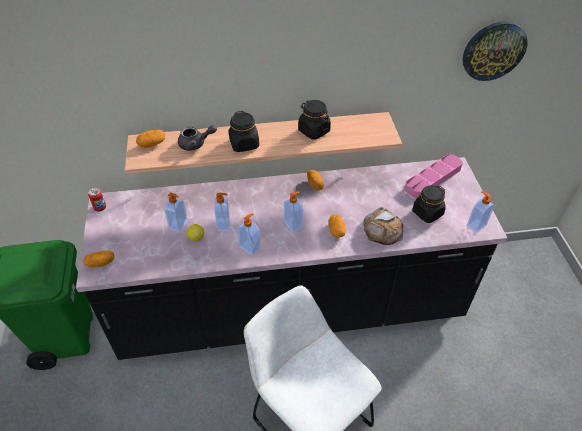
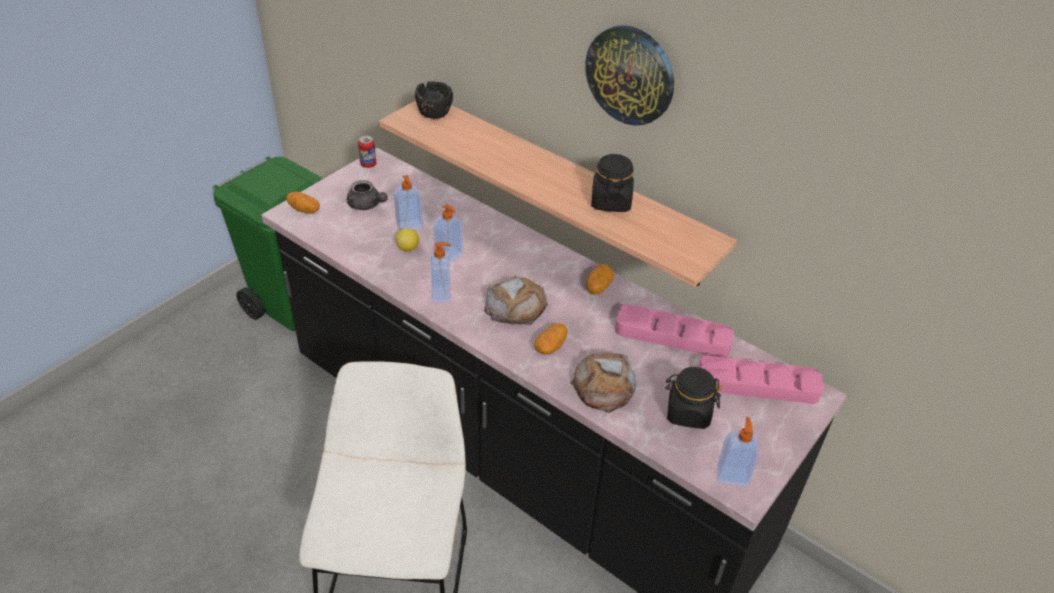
camera: 45 degrees right, 5 degrees down
potato [136,130,165,148] -> black bowl [415,81,453,119]
grey teapot [178,125,217,151] -> grey teapot moved to [347,180,388,210]
black jar [229,111,259,152] -> none
soap dispenser [284,191,303,232] -> bread [484,276,548,325]
wall clock [463,21,528,81] -> wall clock moved to [585,25,674,125]
none -> pink tray [615,304,734,358]

